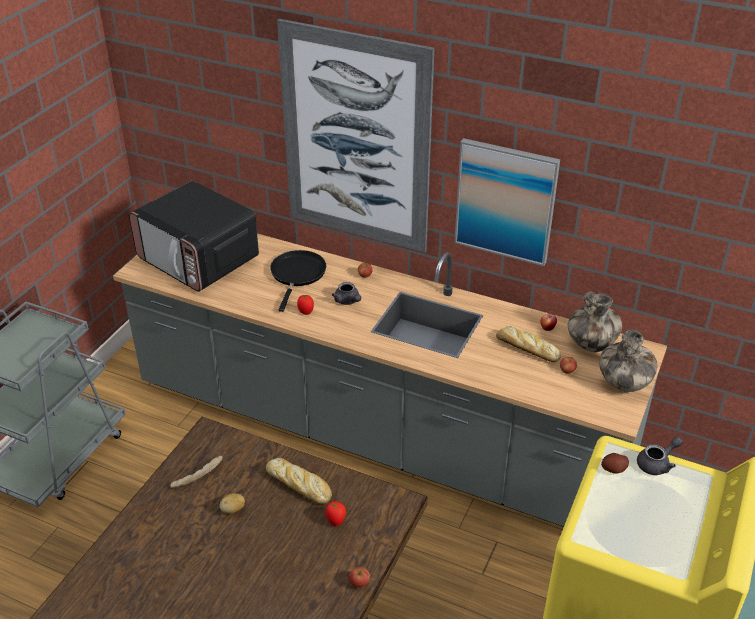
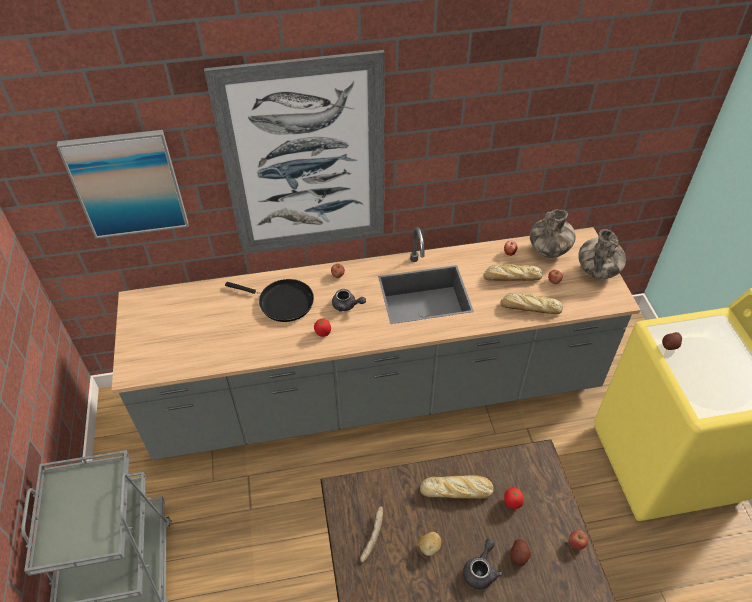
camera: 35 degrees left, 10 degrees up
microwave [129,181,259,292] -> none
black frying pan [270,250,326,312] -> black frying pan turned 135 degrees clockwise [225,279,314,322]
picture [454,138,560,266] -> picture moved to [57,130,188,239]
grey teapot [637,436,683,475] -> grey teapot moved to [463,538,503,589]
none -> bread [501,293,563,314]
none -> potato [510,539,531,566]

